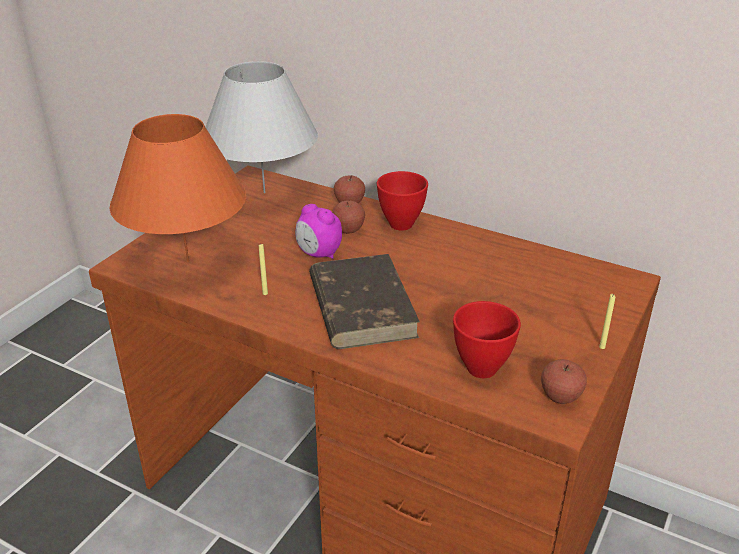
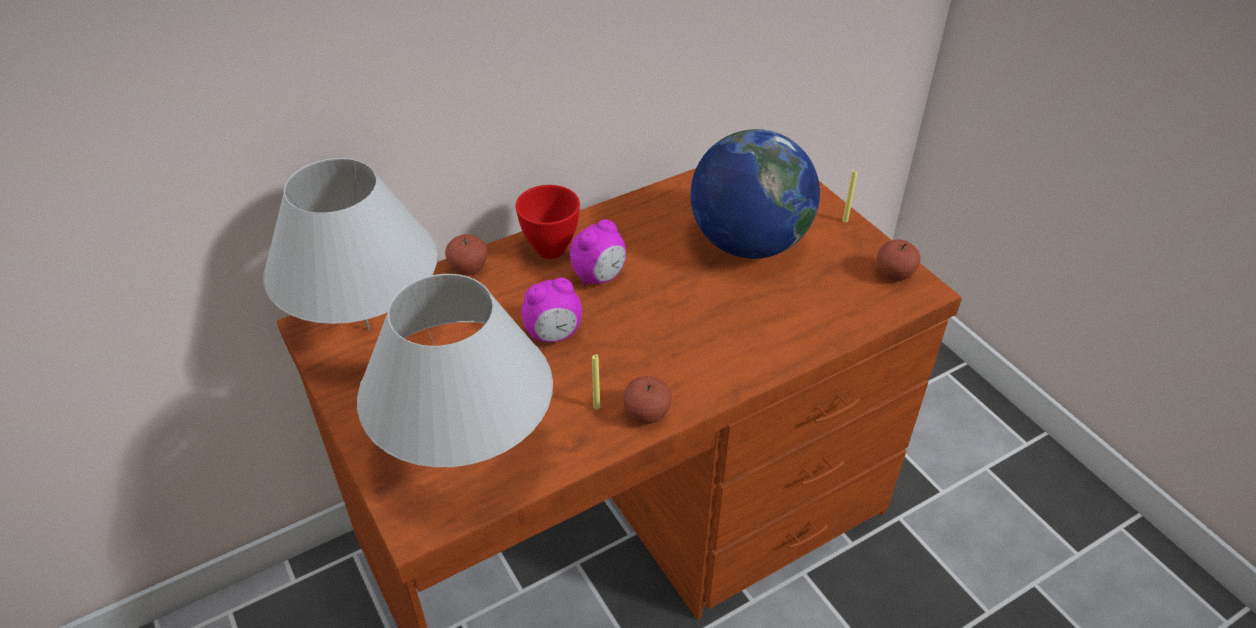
camera: 60 degrees left, 10 degrees up
orange table lamp [109,114,247,262] -> white table lamp [357,274,553,467]
brown book [309,254,420,349] -> none
apple [332,201,365,234] -> apple moved to [623,376,672,424]
red bowl [453,301,521,378] -> none
none -> alarm clock [570,219,626,286]
none -> globe [690,129,820,259]

